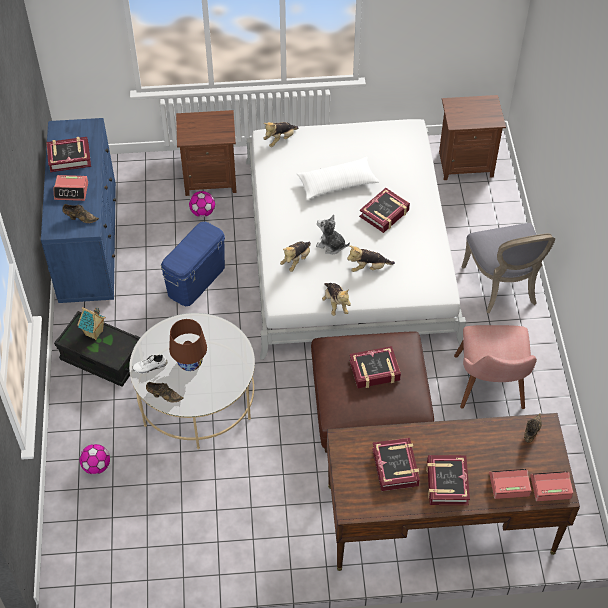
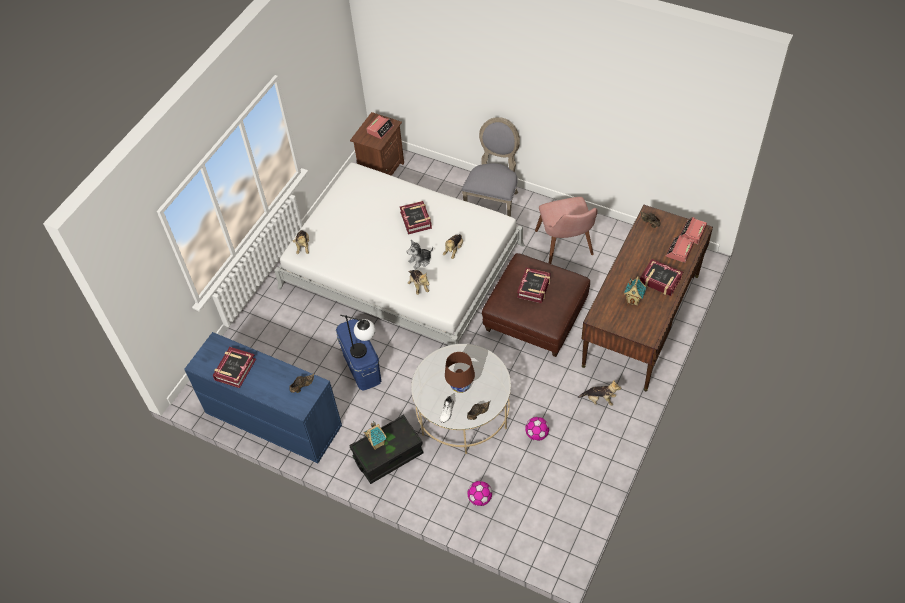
camera: 55 degrees left, 0 degrees up
alarm clock [53,175,88,201] -> alarm clock moved to [367,115,394,139]
brown nightstand [176,110,237,196] -> none
football [189,191,215,217] -> football moved to [525,417,549,441]
white pillow [297,157,379,200] -> none
plush toy [322,283,351,316] -> plush toy moved to [578,380,621,406]
book [372,438,420,491] -> toy house [624,276,646,306]
pink chair [454,325,537,409] -> pink chair turned 45 degrees clockwise [535,197,598,264]
grey chair [462,223,555,313] -> grey chair turned 90 degrees counterclockwise [462,117,520,217]
none -> table lamp [340,314,375,358]

